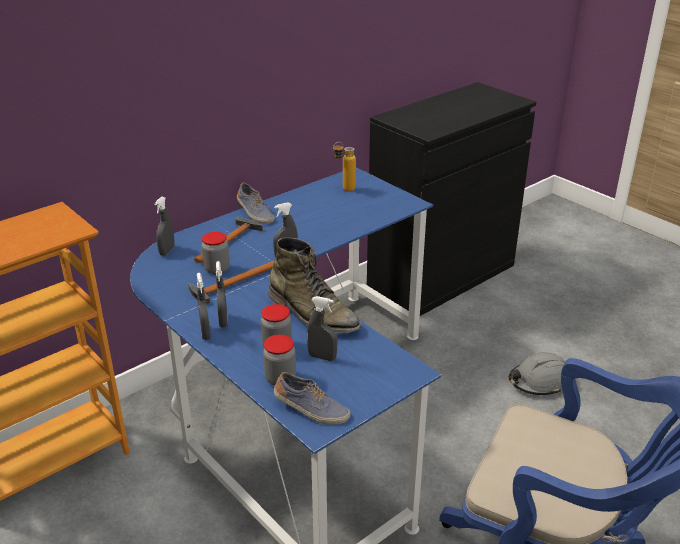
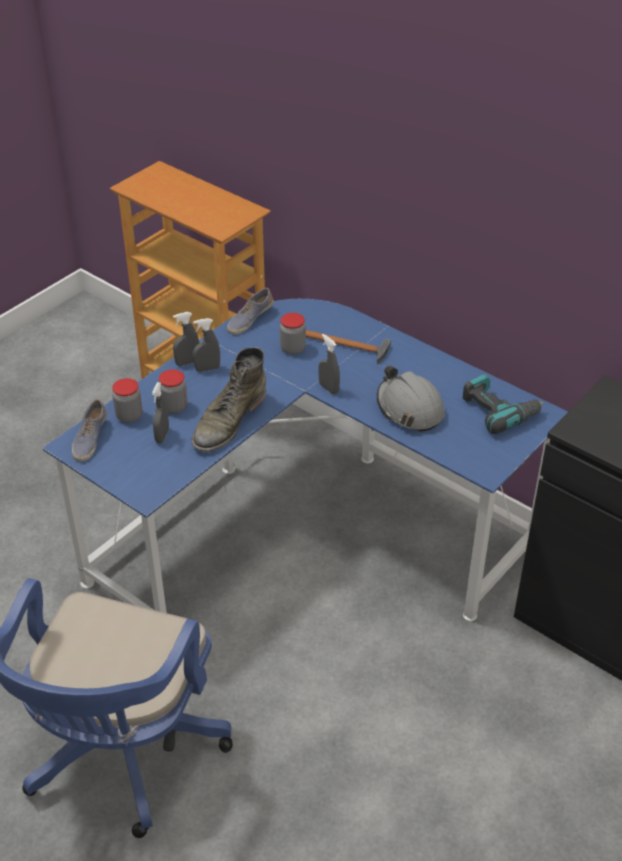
camera: 80 degrees right, 10 degrees up
grey spray bottle [154,197,175,256] -> none
hammer [188,261,274,305] -> none
shoe [237,182,275,224] -> shoe moved to [227,288,274,335]
bottle [333,142,356,191] -> power drill [463,374,544,434]
grey hard hat [509,352,565,395] -> grey hard hat moved to [377,366,445,432]

